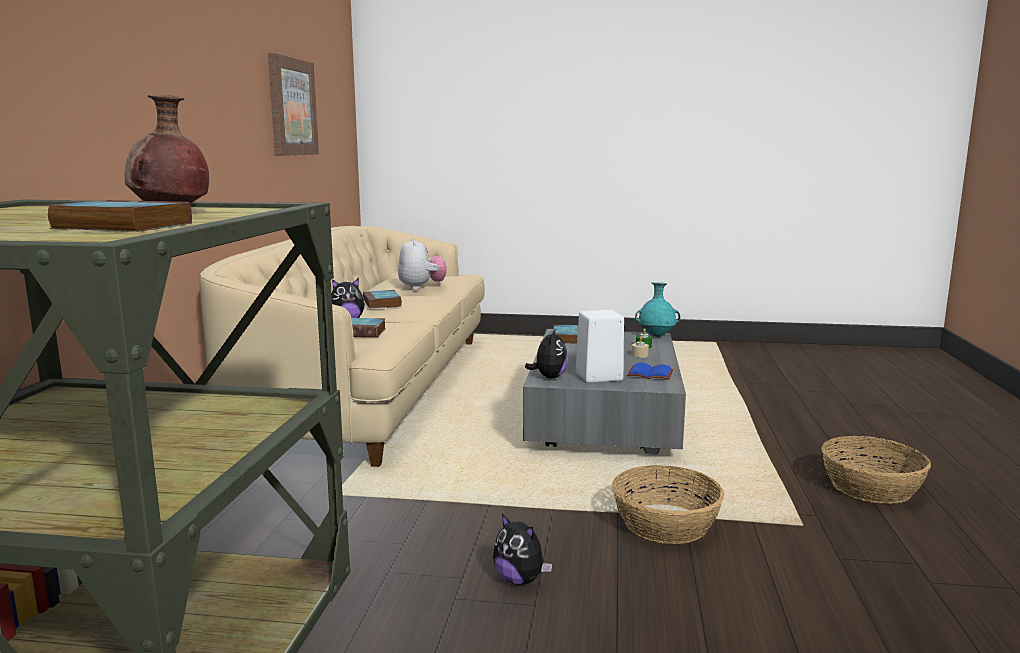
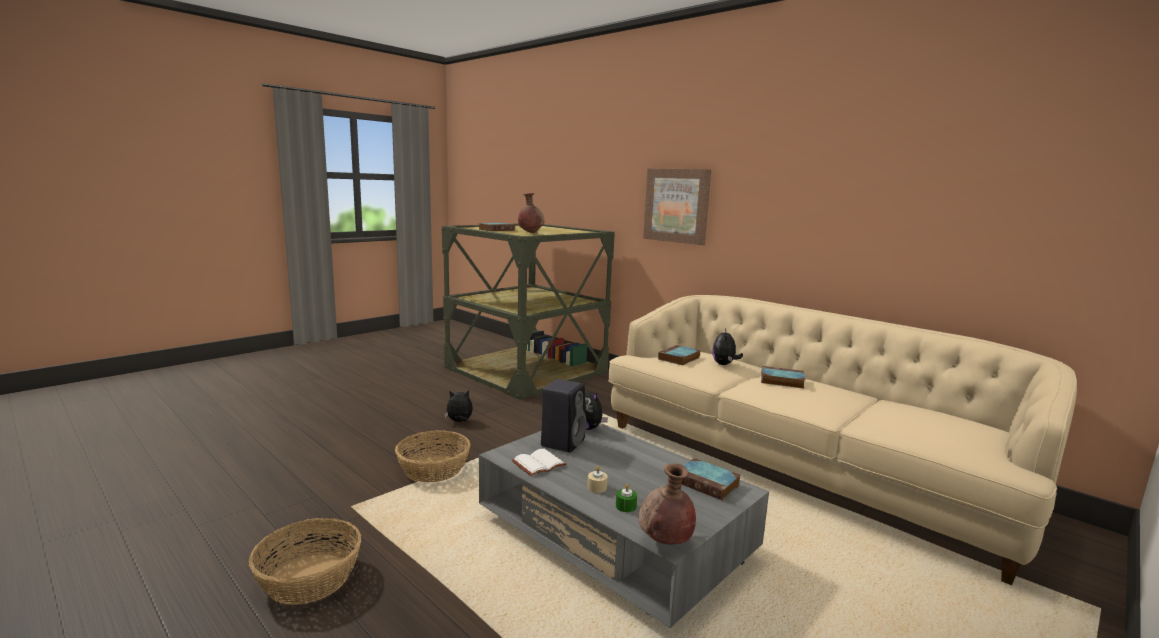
camera: 125 degrees right, 0 degrees up
picture [268,53,319,156] -> picture moved to [643,168,711,245]
plush toy [398,238,447,290] -> none
white speaker [576,310,624,383] -> black speaker [541,379,586,453]
blue book [627,363,673,380] -> white book [512,449,567,476]
turquoise vase [635,282,681,337] -> brown vase [638,463,696,544]

